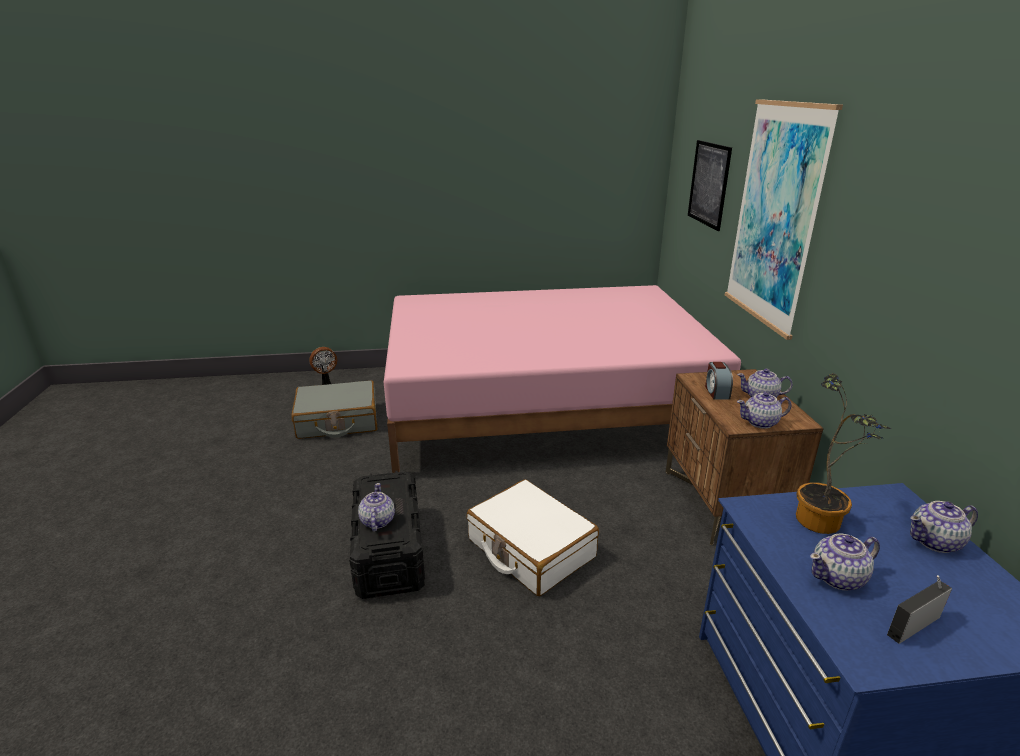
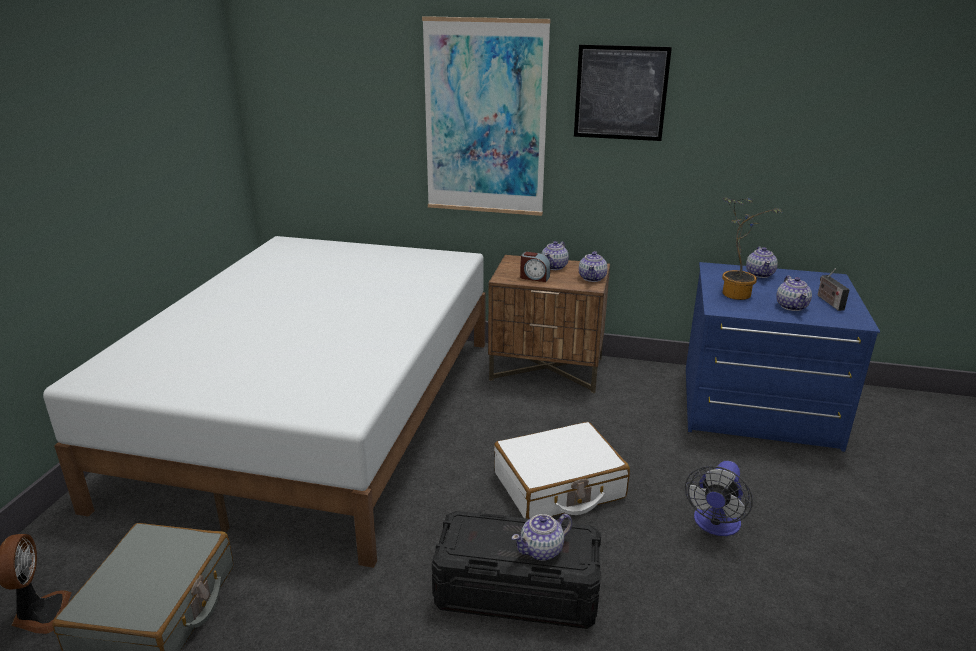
camera: 70 degrees left, 0 degrees up
teapot [358,483,395,532] -> teapot turned 45 degrees counterclockwise [512,514,572,561]
pink bed [384,285,741,473] -> white bed [43,236,486,568]
picture [688,140,732,231] -> picture moved to [574,45,672,141]
none -> fan [685,461,753,536]

